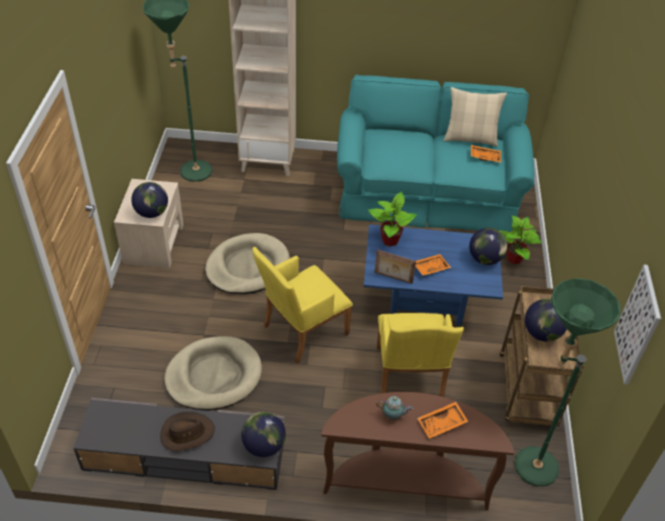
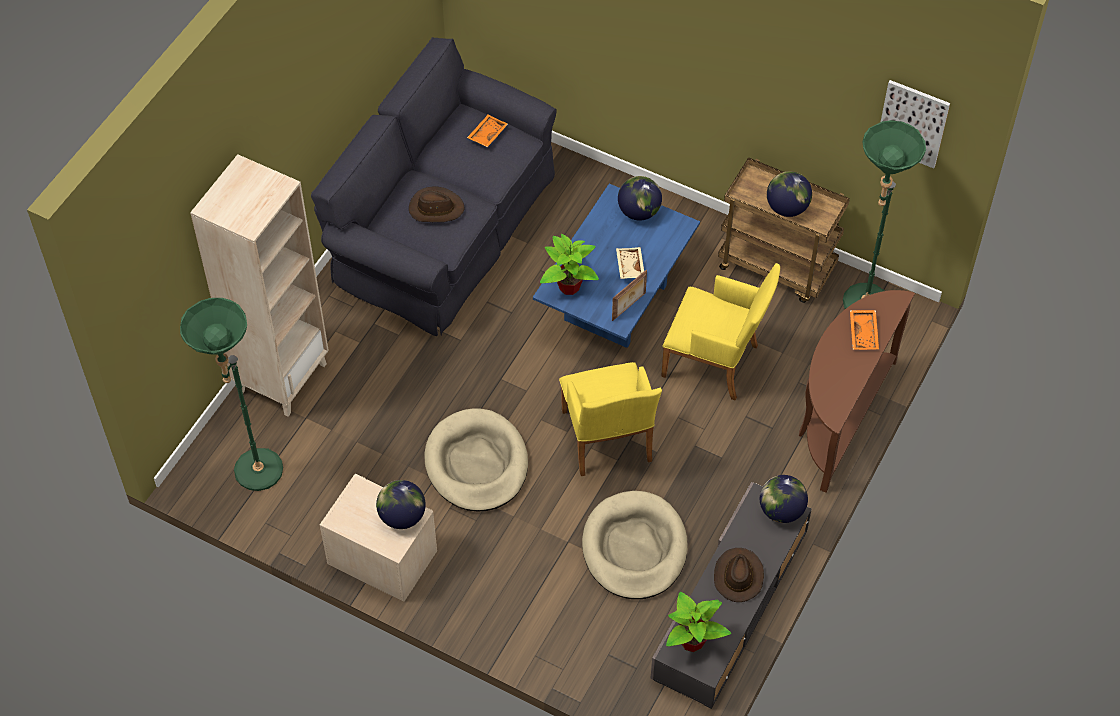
camera: 65 degrees left, 10 degrees up
turquoise sofa [337,75,535,232] -> black sofa [311,37,557,336]
teapot [376,396,413,420] -> none
orange tray [415,254,451,276] -> beige tray [616,247,644,279]
beige pillow [443,87,507,147] -> none
potted plant [499,215,543,264] -> potted plant moved to [666,592,731,652]
none -> brown hat [409,187,465,222]

